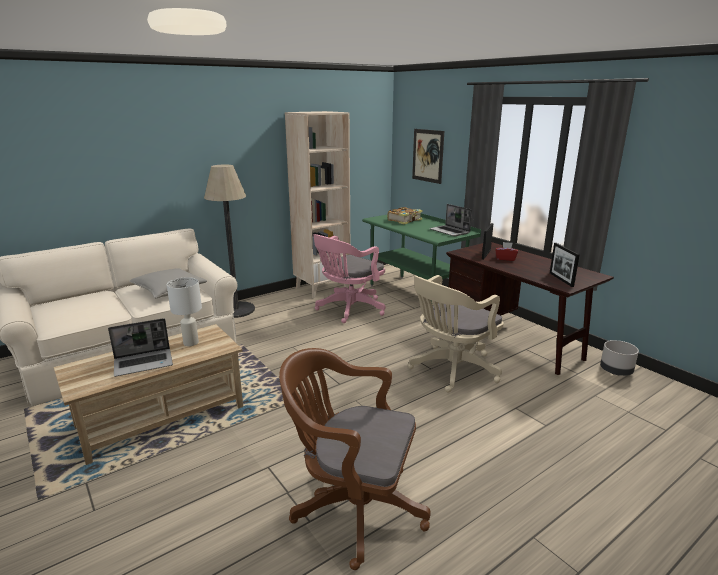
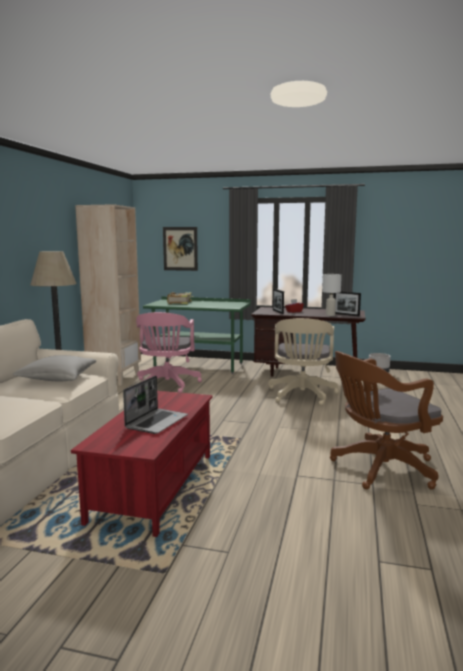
camera: 40 degrees left, 10 degrees down
beige coffee table [54,324,243,465] -> red coffee table [71,391,212,537]
white table lamp [167,277,202,346] -> white table lamp moved to [322,274,342,316]
laptop [430,204,472,236] -> none

